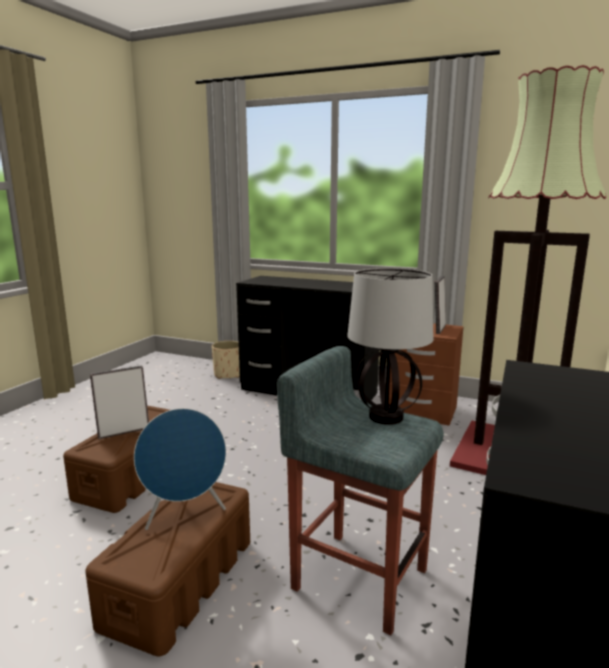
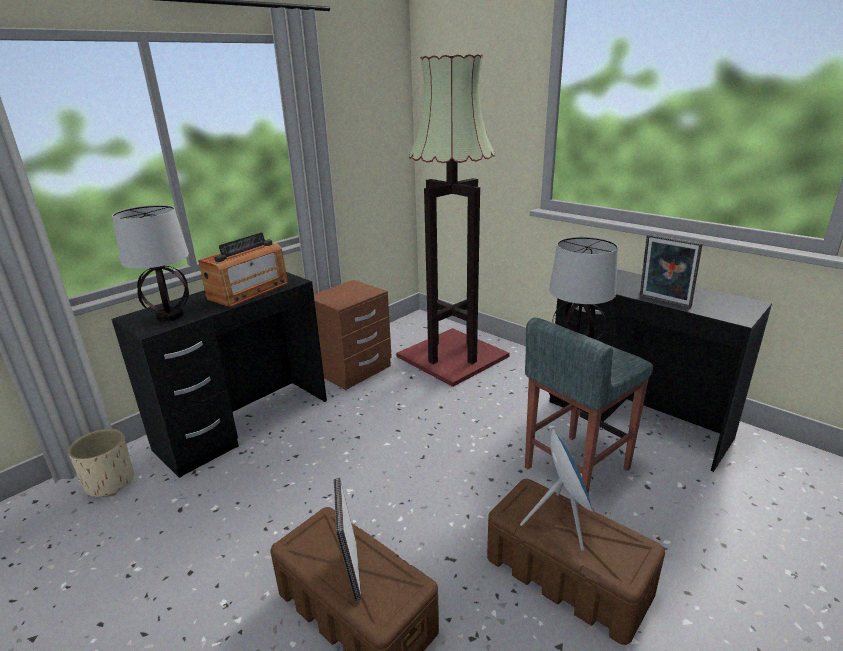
camera: 70 degrees left, 10 degrees up
picture frame [435,276,446,334] -> picture frame moved to [640,234,703,308]
none -> table lamp [112,205,189,322]
none -> radio [198,232,288,307]

